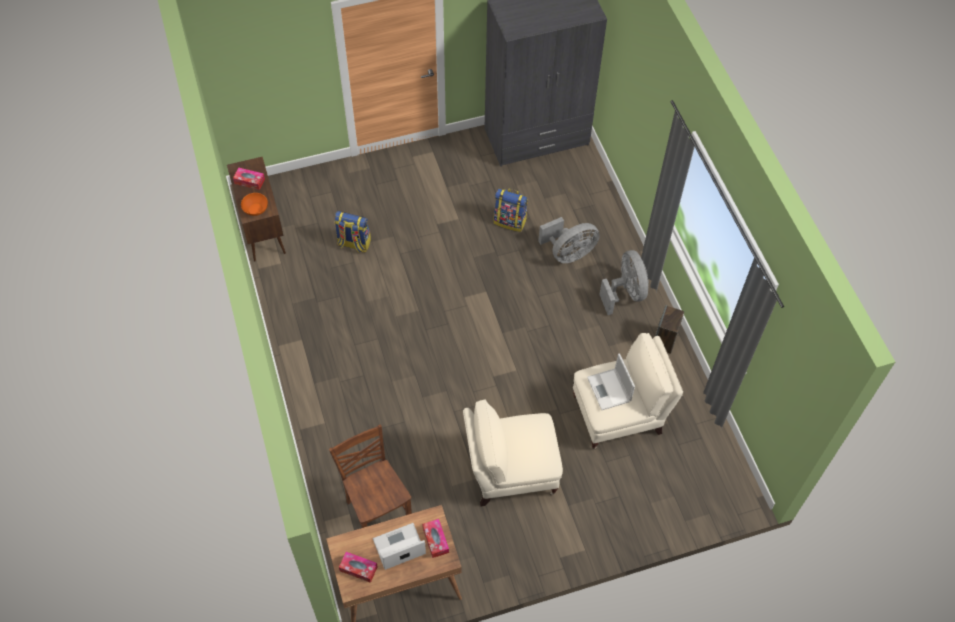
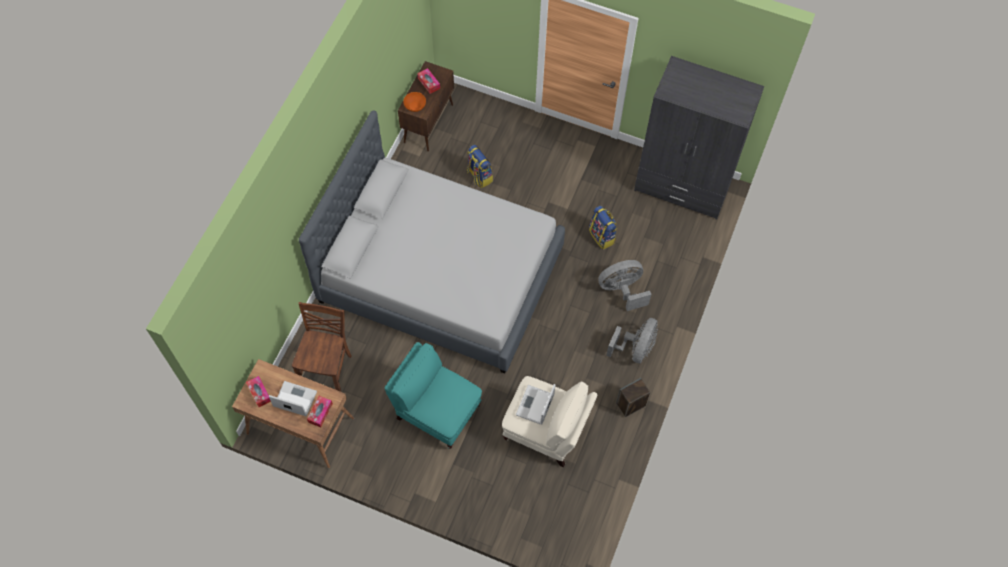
camera: 40 degrees right, 5 degrees up
beige armchair [463,399,563,506] -> turquoise armchair [385,342,482,449]
grey fan [538,217,600,263] -> grey fan turned 150 degrees clockwise [598,260,651,311]
none -> grey bed [299,110,565,374]

